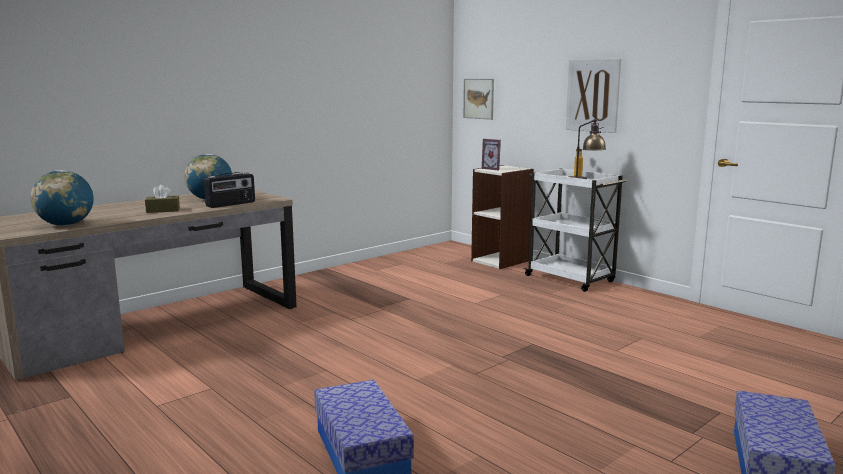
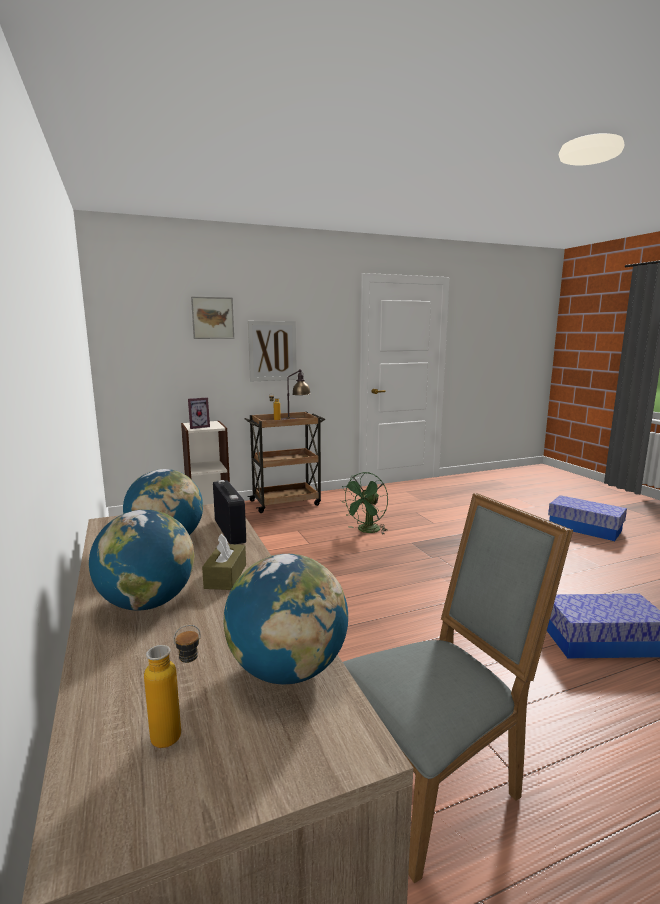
camera: 70 degrees left, 0 degrees up
picture [463,79,494,120] -> picture moved to [191,297,234,339]
white cart [523,168,627,292] -> brown cart [245,412,325,513]
none -> globe [89,509,194,610]
none -> bottle [144,625,201,748]
none -> green fan [341,472,388,534]
none -> grey chair [343,493,573,883]

